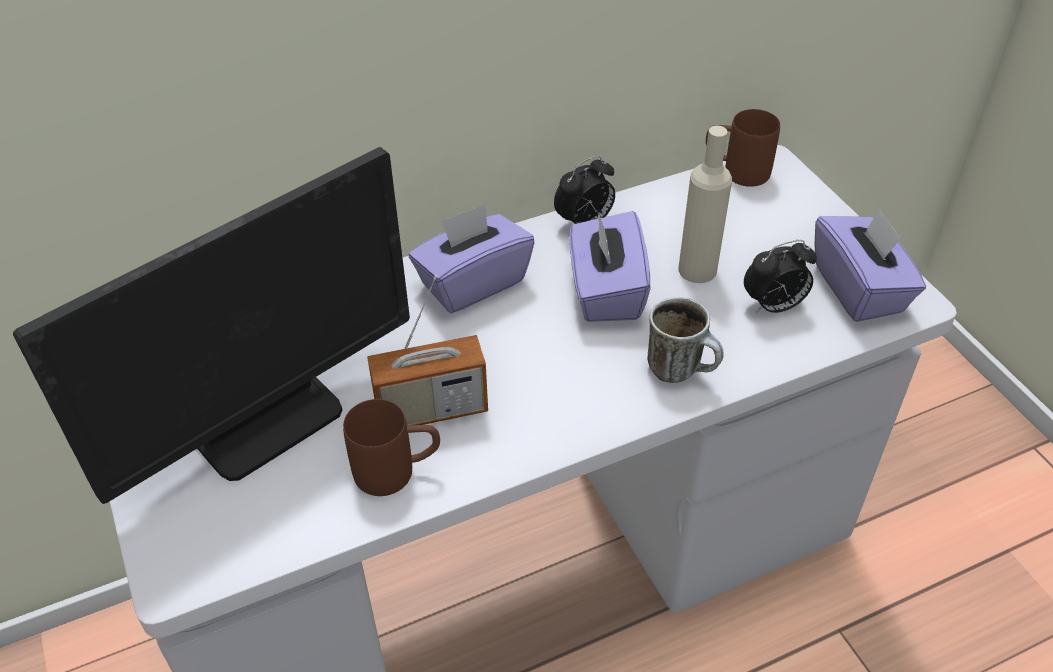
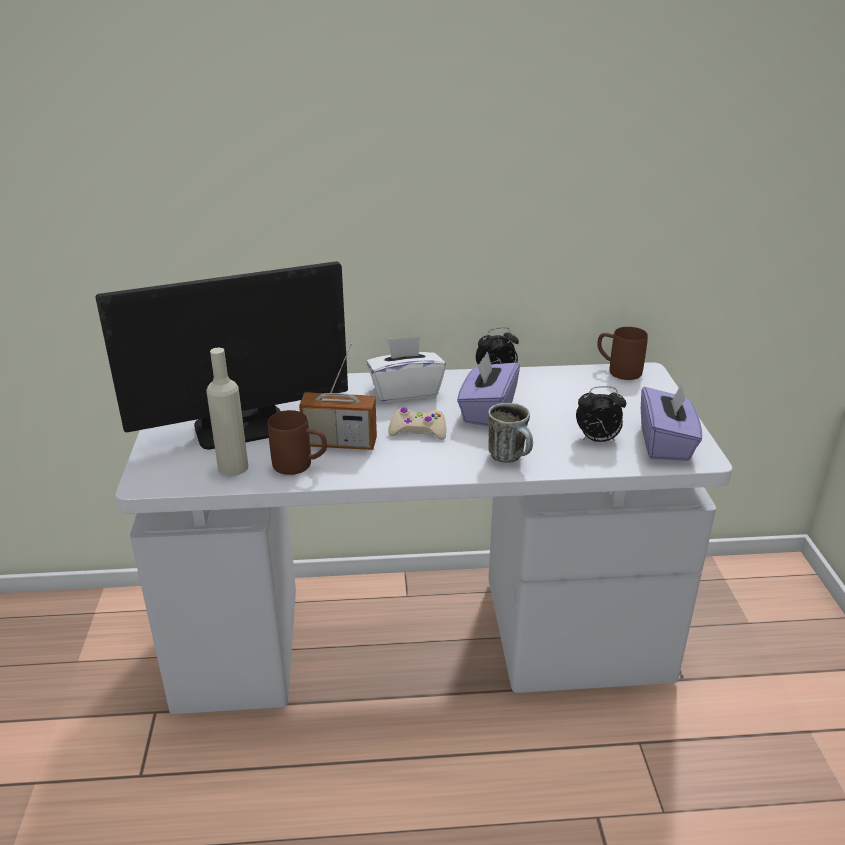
camera: 20 degrees right, 15 degrees down
purple tissue box [409,204,535,313] -> white tissue box [366,336,446,402]
beige bottle [678,126,732,283] -> beige bottle moved to [206,348,248,476]
none -> beige game controller [388,407,446,439]

